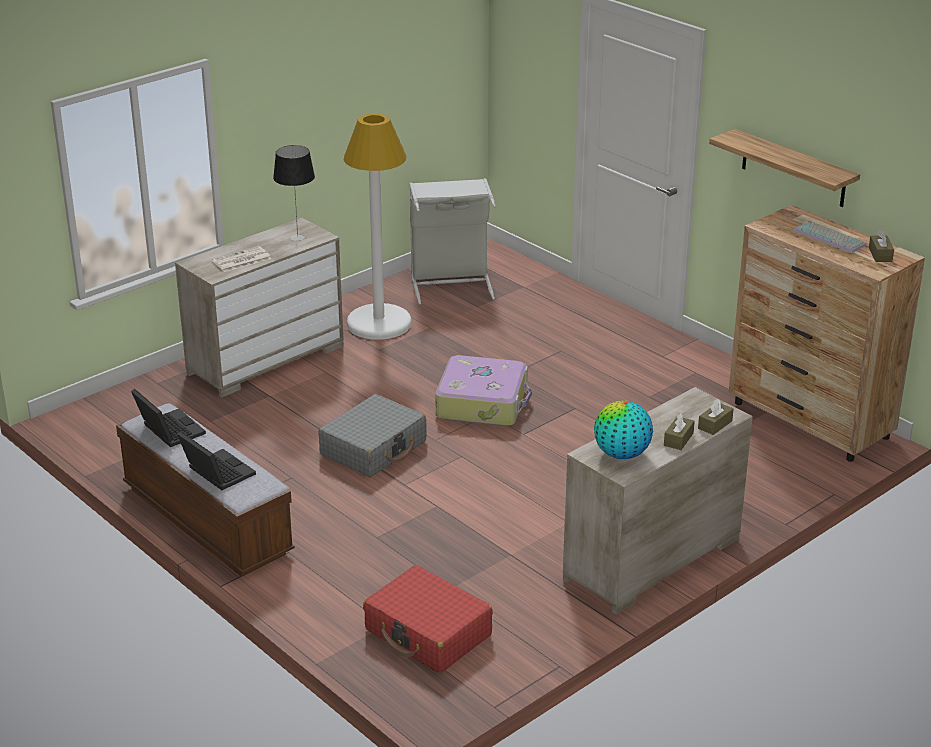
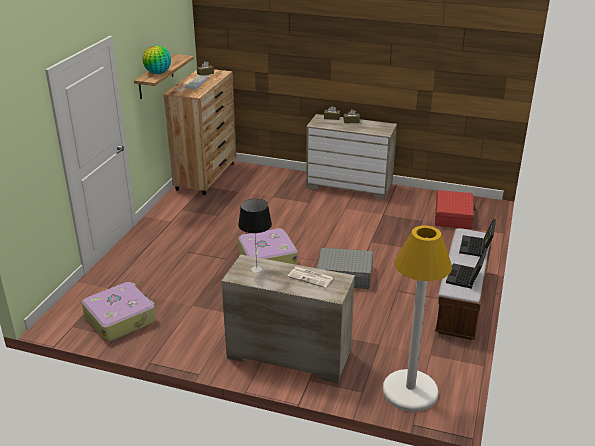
camera: 120 degrees left, 0 degrees up
white floor lamp [344,113,412,340] -> white floor lamp moved to [383,225,452,412]
grey laundry basket [409,178,496,305] -> suitcase [82,282,156,342]
globe [594,400,653,459] -> globe moved to [143,45,171,74]

